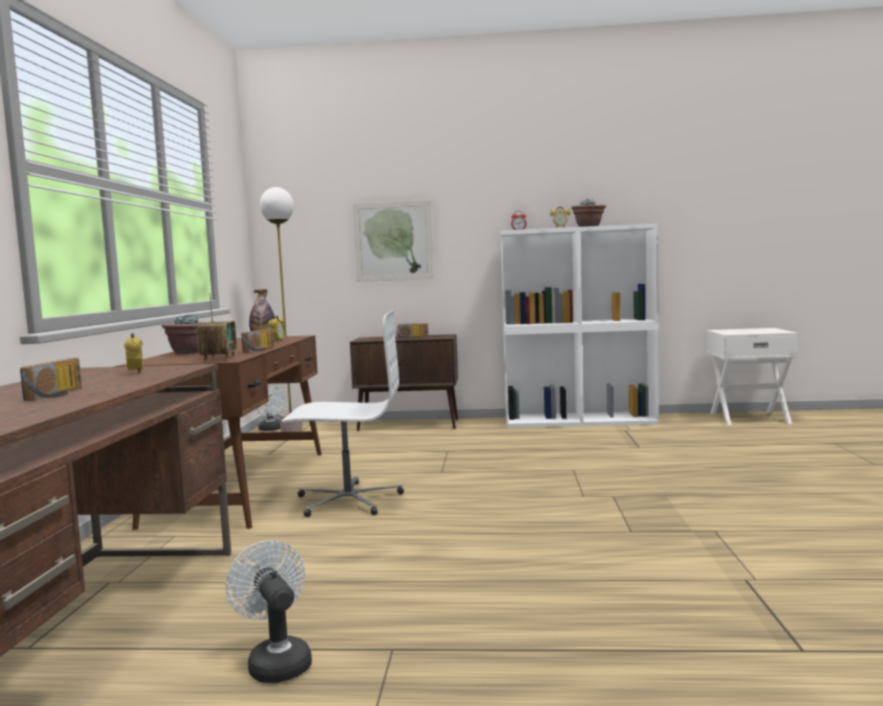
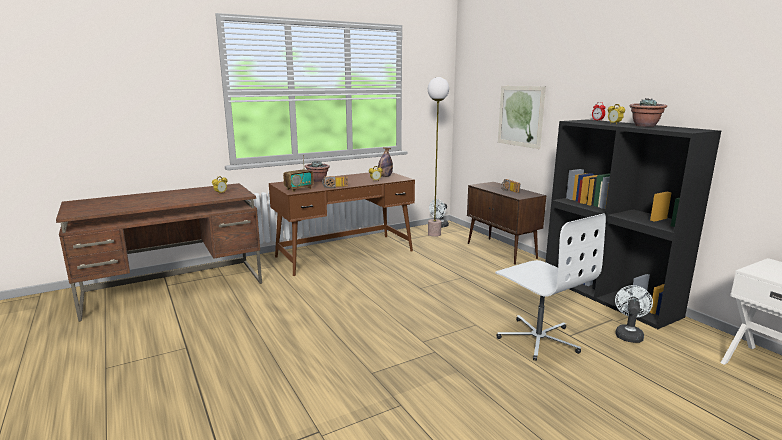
camera: 55 degrees right, 10 degrees up
radio [20,358,82,401] -> none
white fan [226,540,312,683] -> white fan moved to [615,285,653,343]
white office chair [282,310,404,517] -> white office chair moved to [495,213,606,361]
white bookcase [500,223,659,428] -> black bookcase [545,120,721,329]

